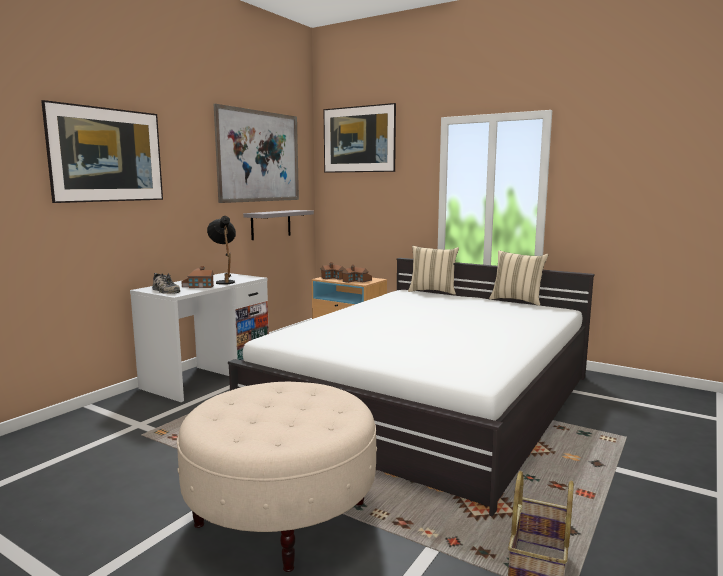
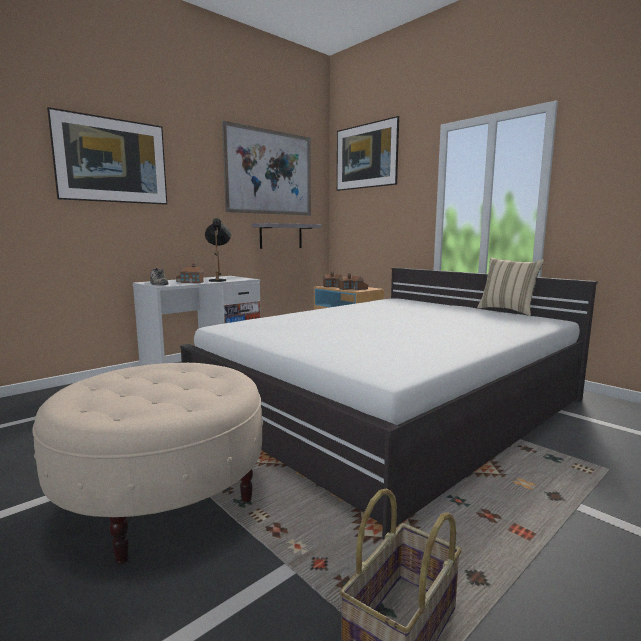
camera: 15 degrees right, 0 degrees up
beige pillow [408,246,459,295] -> none

